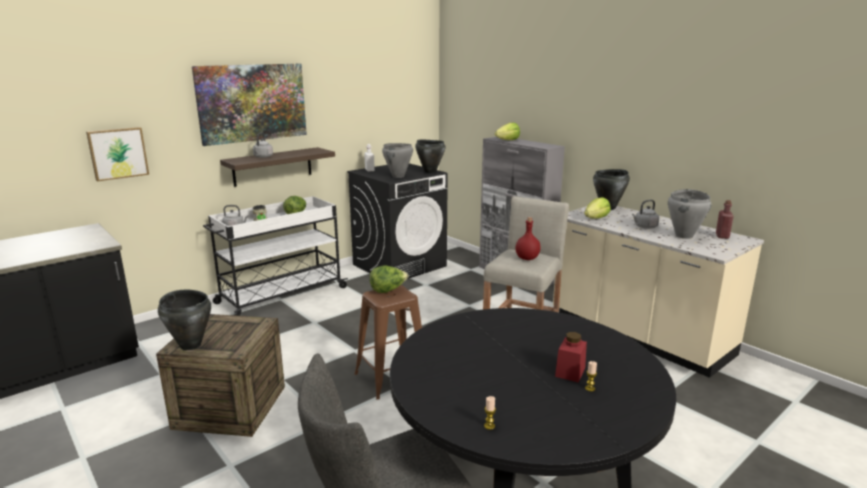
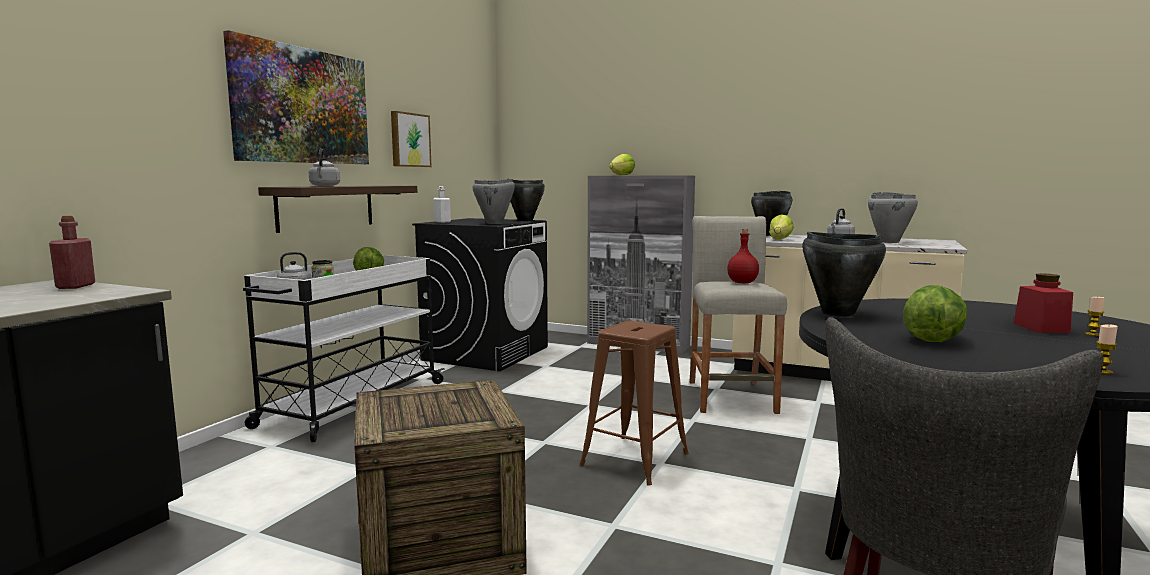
camera: 25 degrees left, 10 degrees down
picture [86,127,149,181] -> picture moved to [391,111,432,167]
black cooking pot [158,290,211,350] -> black cooking pot moved to [802,232,886,317]
lettuce [369,265,409,293] -> lettuce moved to [903,285,968,342]
red bottle [716,200,734,239] -> red bottle moved to [49,216,95,289]

